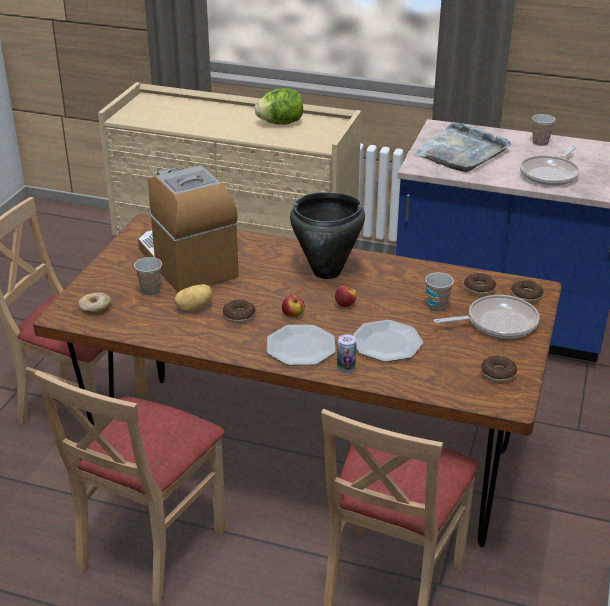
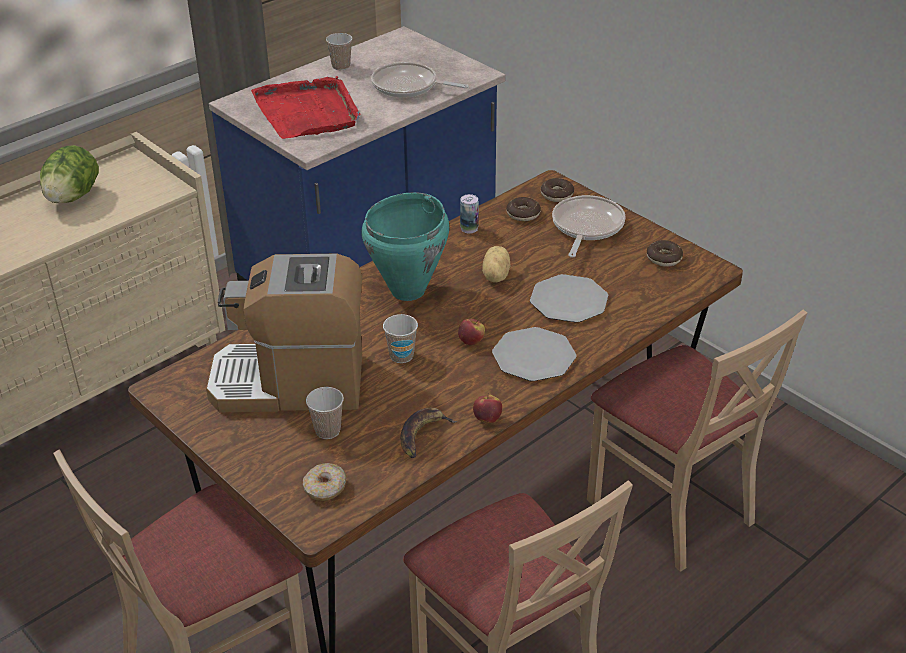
camera: 60 degrees left, 5 degrees up
potato [174,284,213,311] -> potato moved to [482,246,511,282]
donut [223,300,256,323] -> none
black cooking pot [290,192,365,279] -> turquoise cooking pot [362,192,449,301]
apple [335,286,357,308] -> apple moved to [473,393,502,423]
can [337,334,357,374] -> can moved to [460,194,479,233]
grey tray [413,122,511,172] -> red tray [251,76,360,139]
cup [425,272,454,312] -> cup moved to [383,314,418,363]
frying pan [520,146,580,186] -> frying pan turned 135 degrees clockwise [371,62,469,98]
none -> banana [401,408,457,458]

